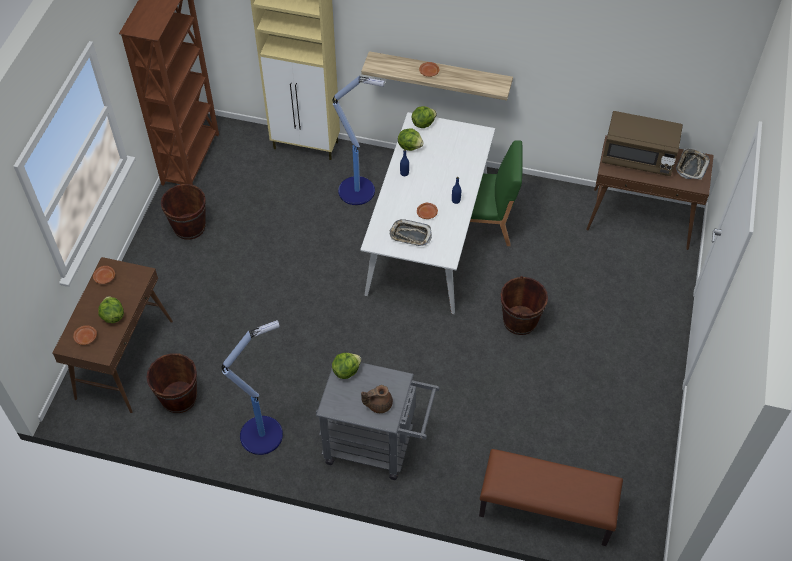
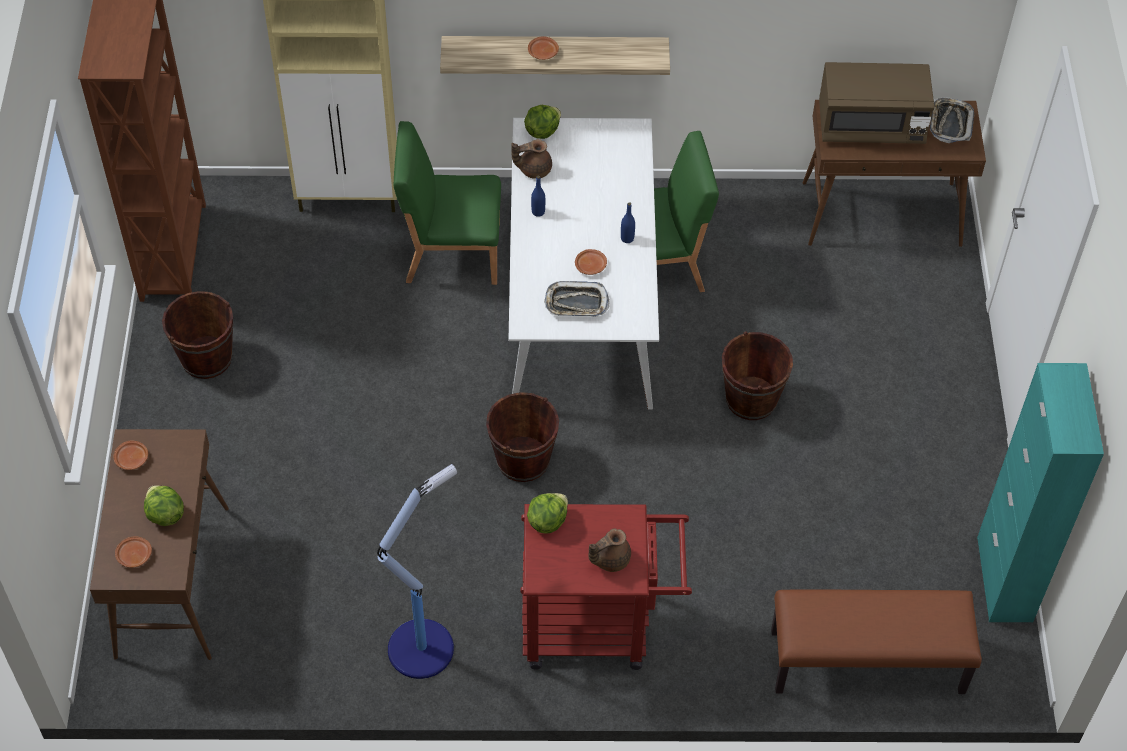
camera: 15 degrees left, 0 degrees up
brown bucket [146,353,197,413] -> brown bucket moved to [486,392,559,482]
grey cart [316,362,440,480] -> red cart [520,504,692,670]
floor lamp [333,75,385,205] -> green chair [394,121,501,285]
lettuce [398,128,424,151] -> brown teapot [511,139,552,179]
none -> turquoise cabinet [977,363,1104,622]

